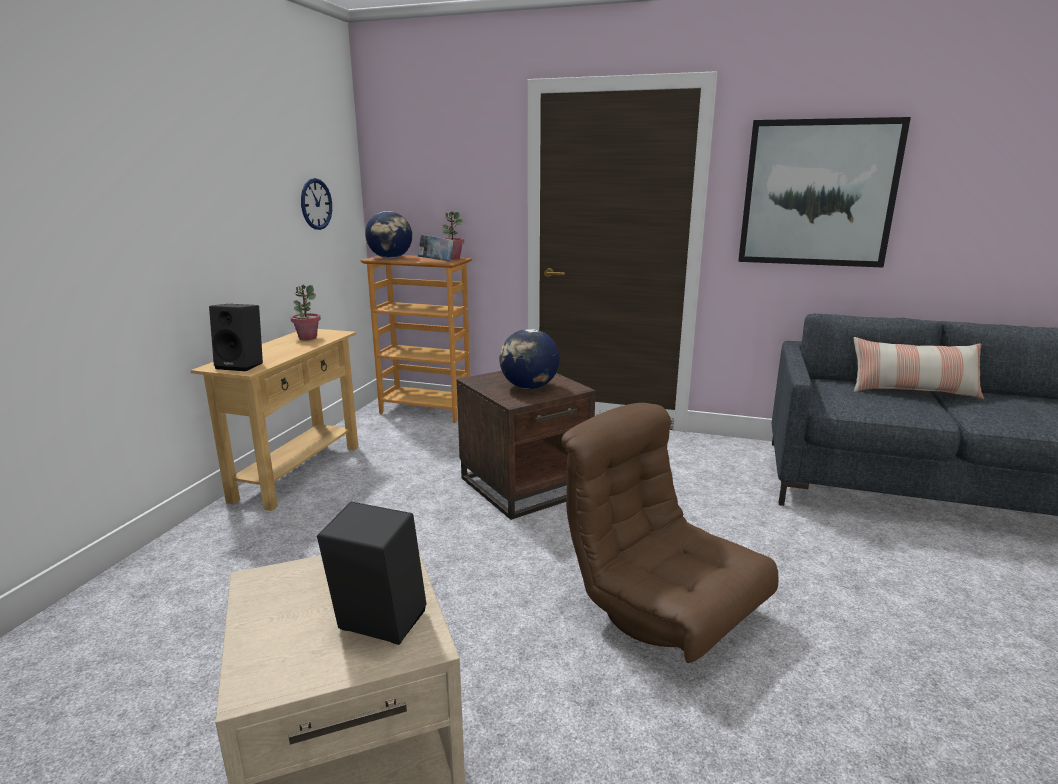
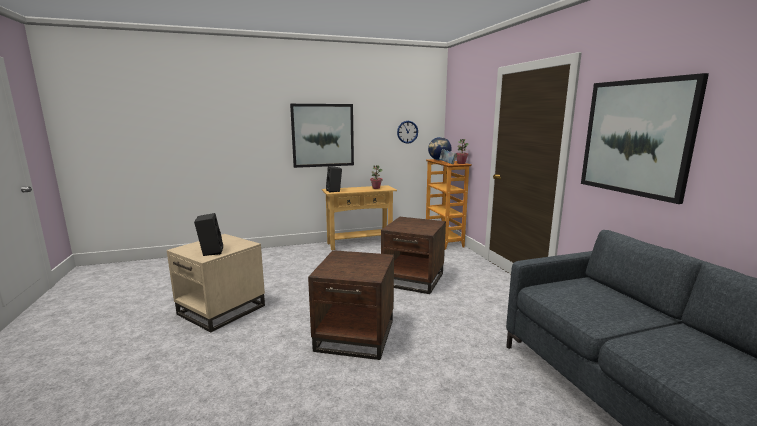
camera: 55 degrees right, 5 degrees down
globe [499,329,560,389] -> none
brown armchair [562,403,778,663] -> brown side table [308,250,394,360]
pillow [854,337,984,399] -> none
none -> picture [290,104,354,168]

